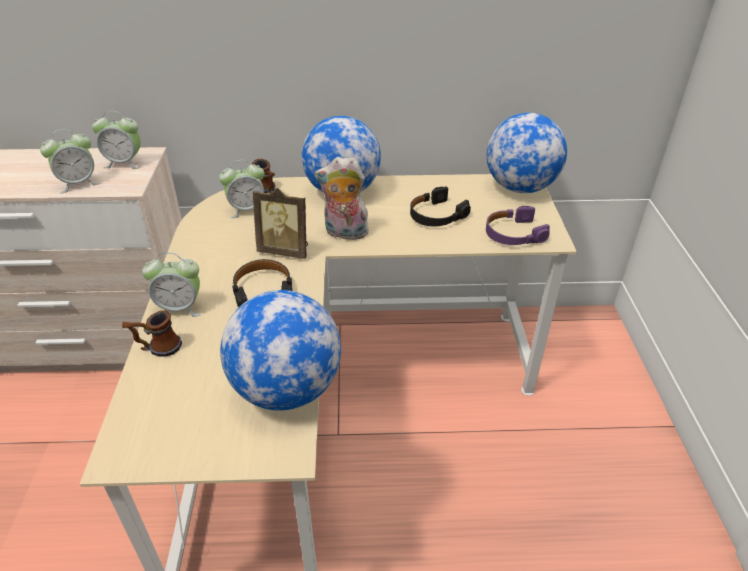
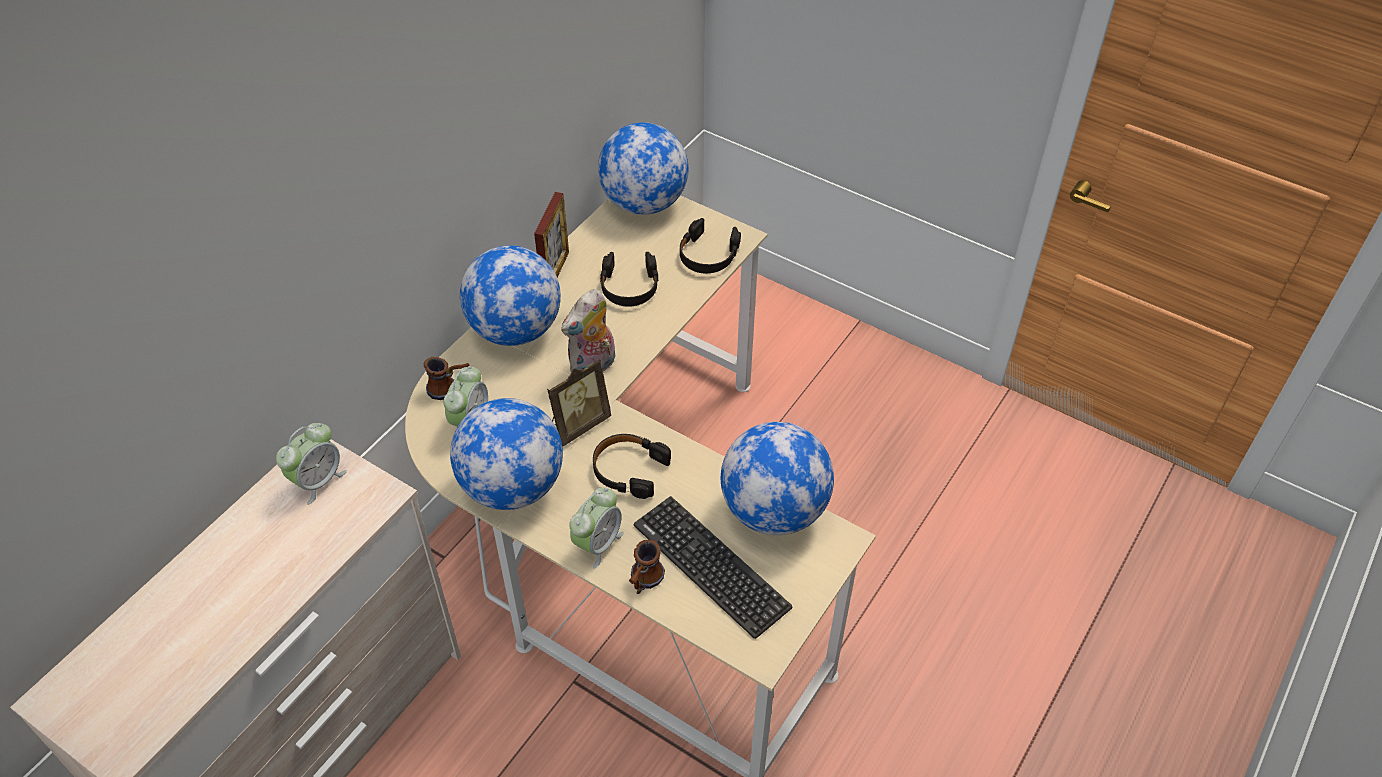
camera: 55 degrees left, 10 degrees up
alarm clock [40,129,101,193] -> none
purple headphones [486,206,550,245] -> black headphones [680,218,741,273]
none -> globe [450,398,563,510]
none -> picture frame [534,192,569,277]
none -> keyboard [633,496,792,639]

